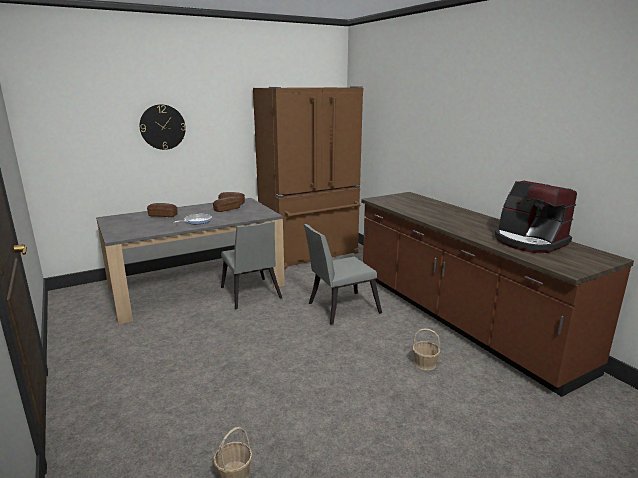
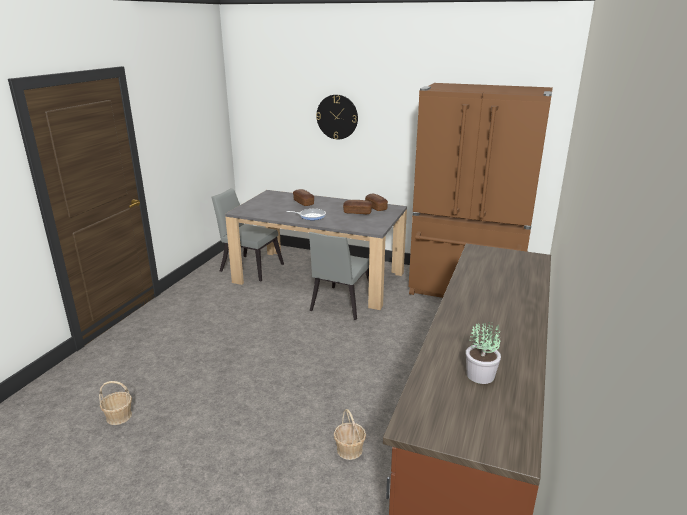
camera: 50 degrees right, 5 degrees up
grey chair [304,224,382,325] -> grey chair moved to [211,188,284,281]
coffee machine [495,181,577,253] -> potted plant [466,322,501,384]

